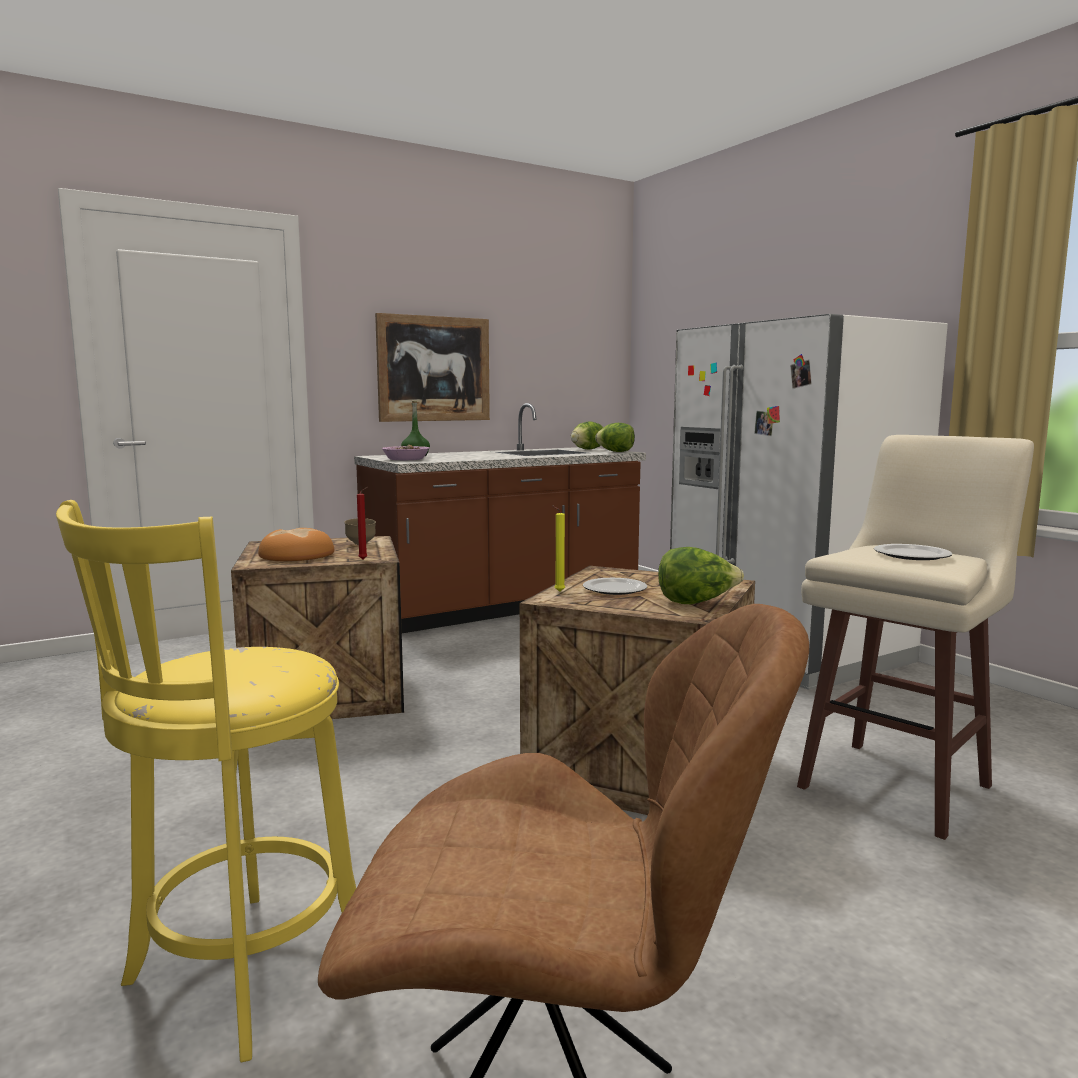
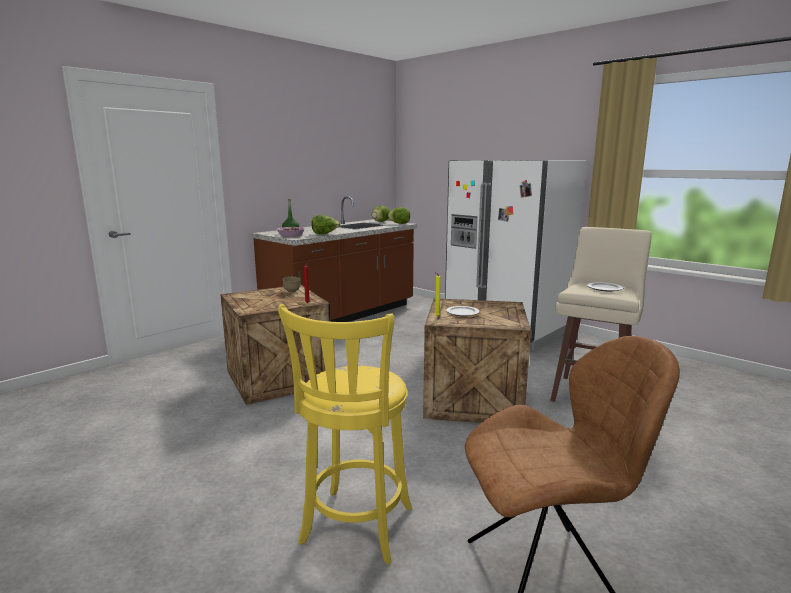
camera: 15 degrees left, 5 degrees up
bread [258,528,334,561] -> none
picture [375,313,490,422] -> none
lettuce [658,547,744,604] -> lettuce moved to [311,215,340,234]

